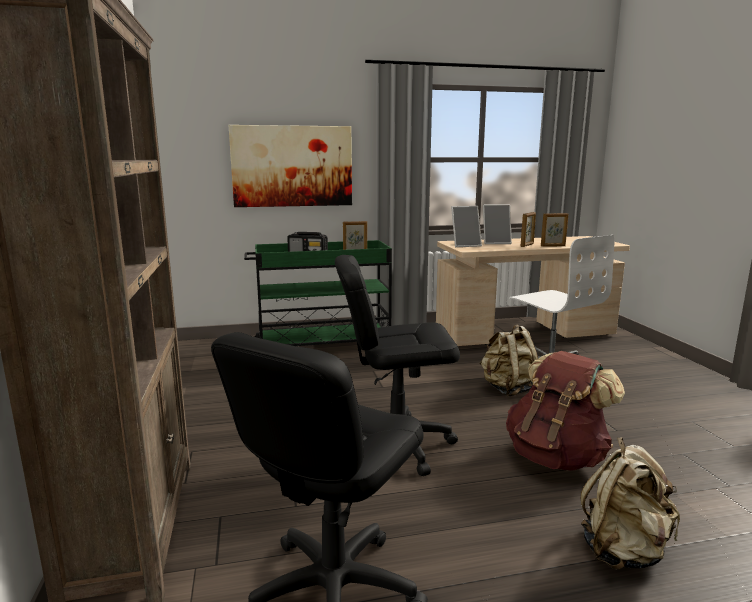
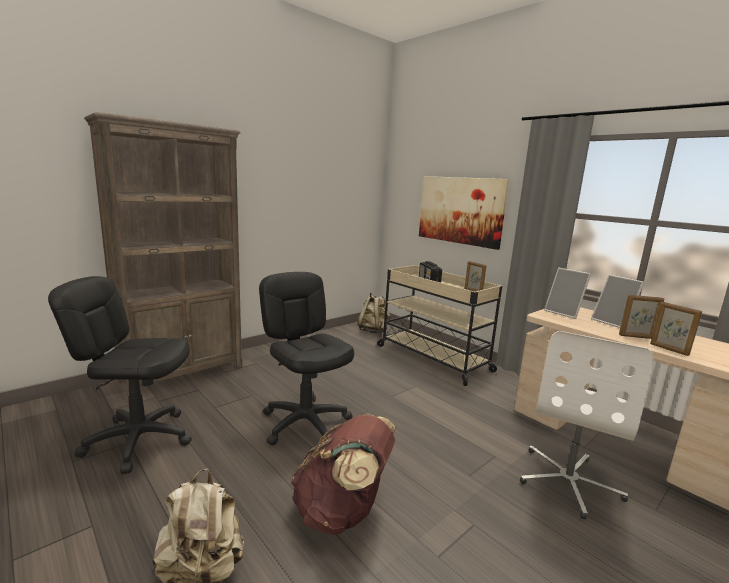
camera: 60 degrees right, 0 degrees up
green cart [244,240,392,346] -> beige cart [377,265,502,386]
beige backpack [480,325,538,396] -> beige backpack moved to [358,292,391,334]

